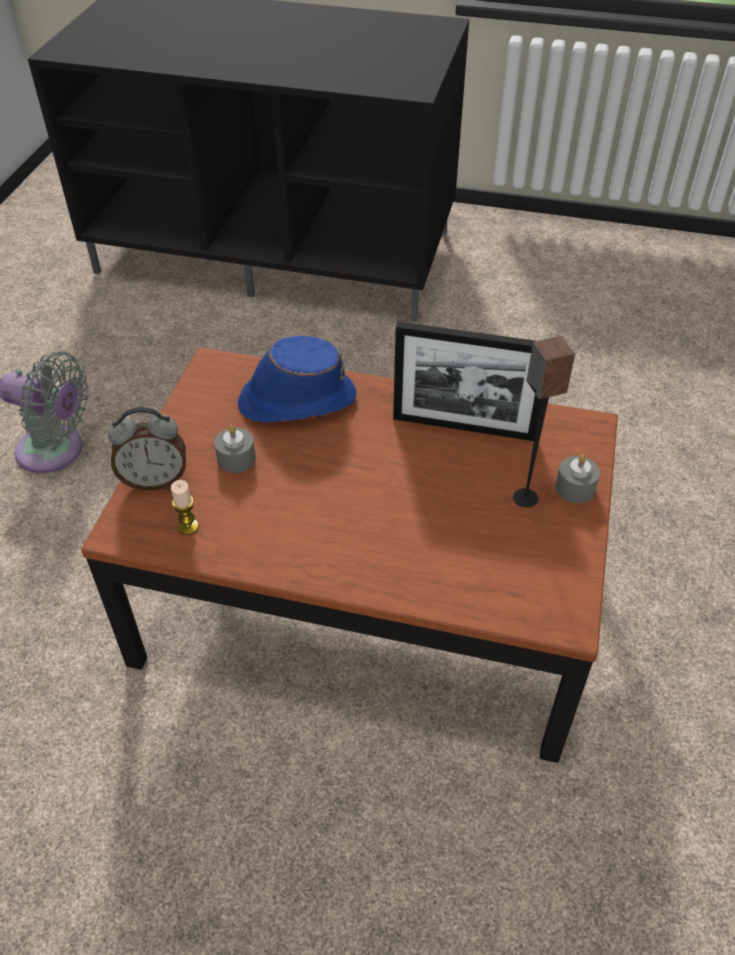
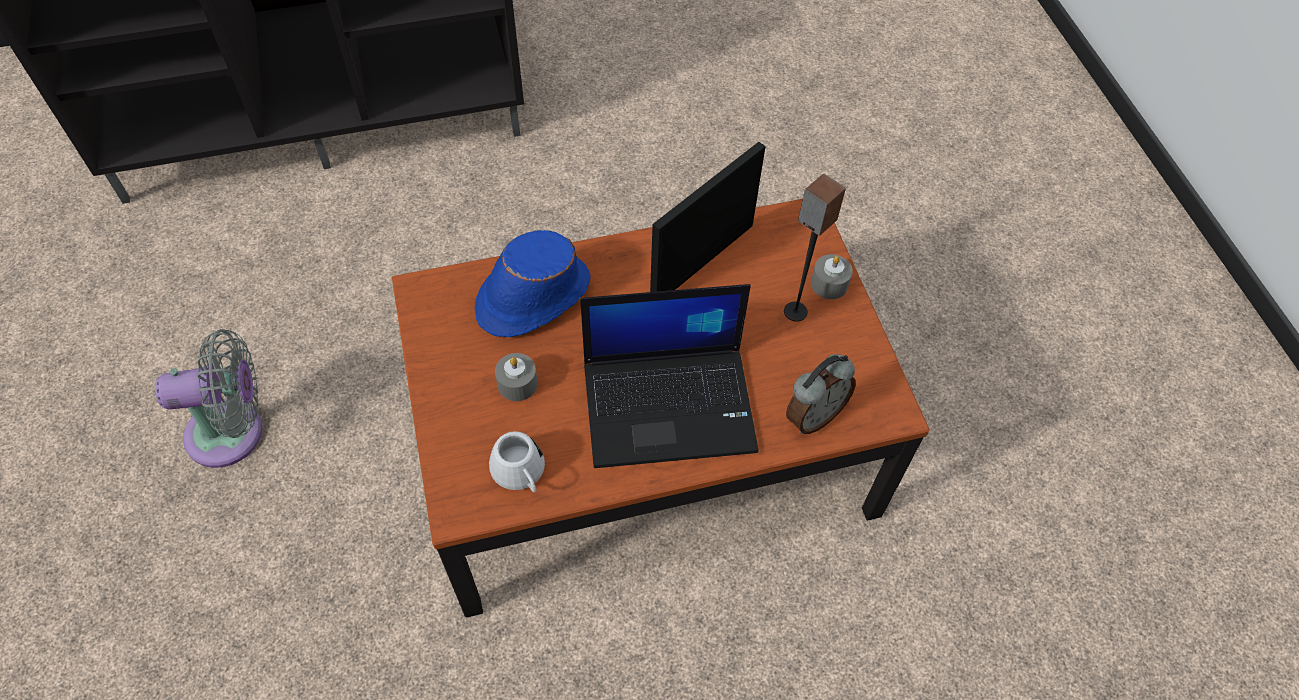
camera: 30 degrees left, 10 degrees up
alarm clock [108,407,186,491] -> alarm clock moved to [786,354,856,434]
candle [171,480,199,535] -> white mug [489,431,545,493]
picture frame [393,322,541,441] -> picture frame turned 150 degrees clockwise [650,142,765,292]
none -> laptop [580,284,759,468]

